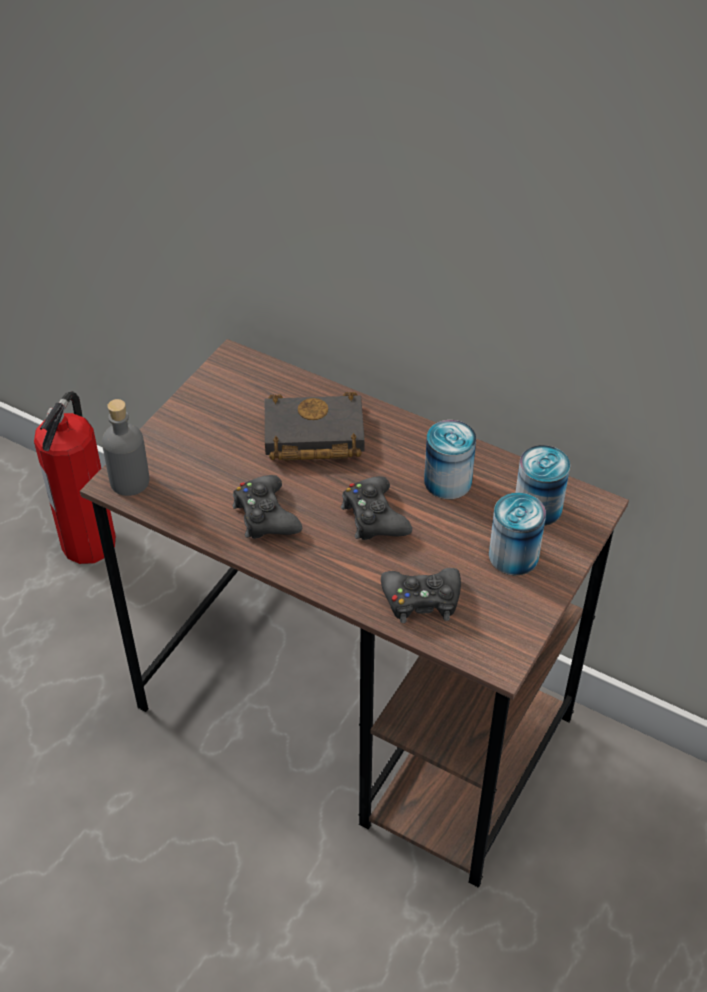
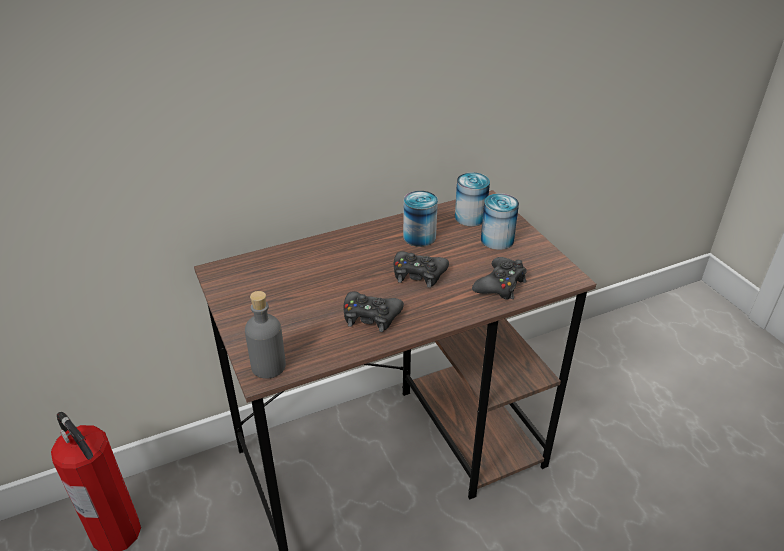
camera: 55 degrees left, 10 degrees down
black book [265,392,365,460] -> none

